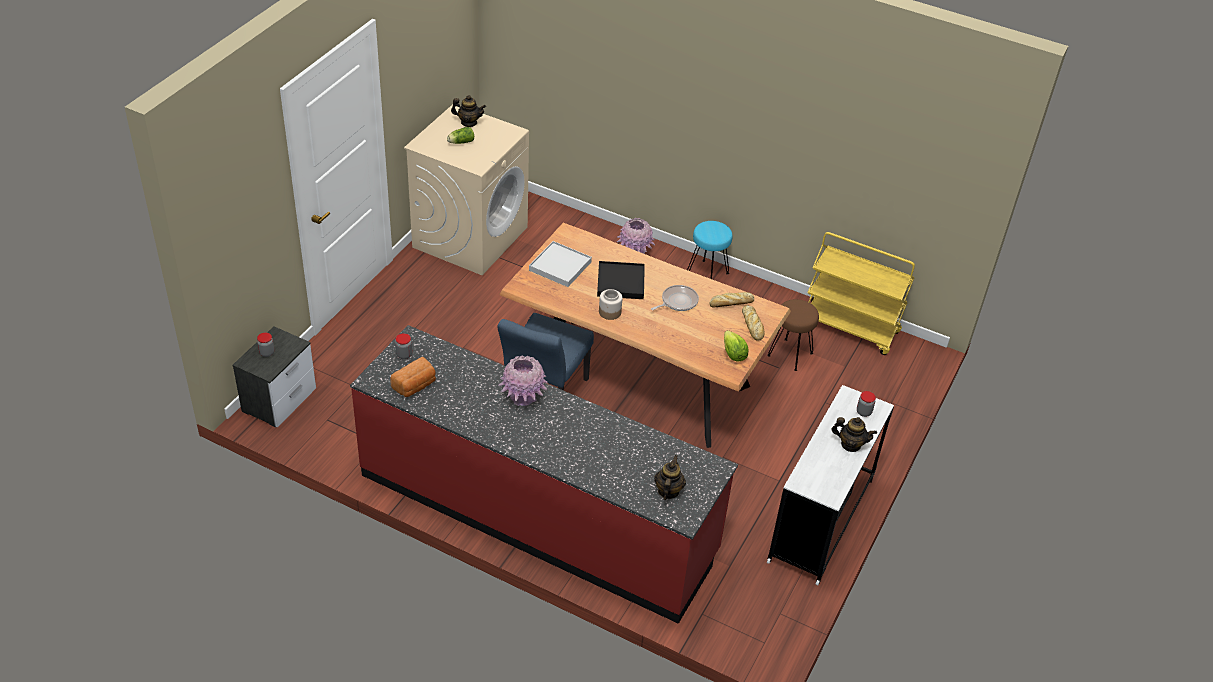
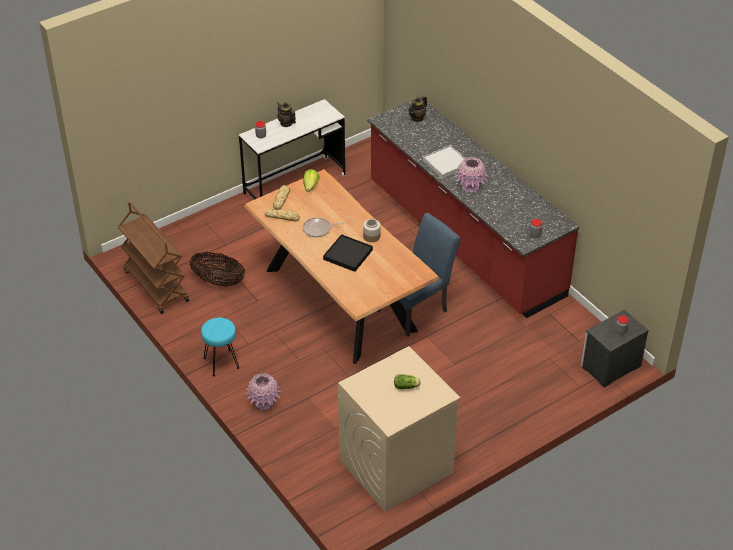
camera: 150 degrees left, 0 degrees up
bread [390,357,436,397] -> none
teapot [451,95,486,127] -> none
white tray [529,241,592,287] -> white tray moved to [423,145,466,179]
brown stool [767,299,819,371] -> basket [189,252,245,286]
yellow cart [807,232,915,355] -> brown cart [118,202,189,314]

